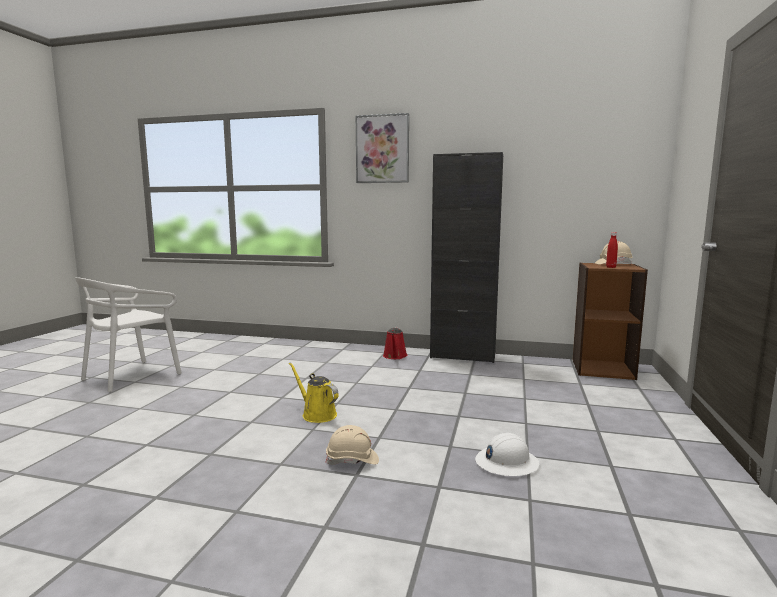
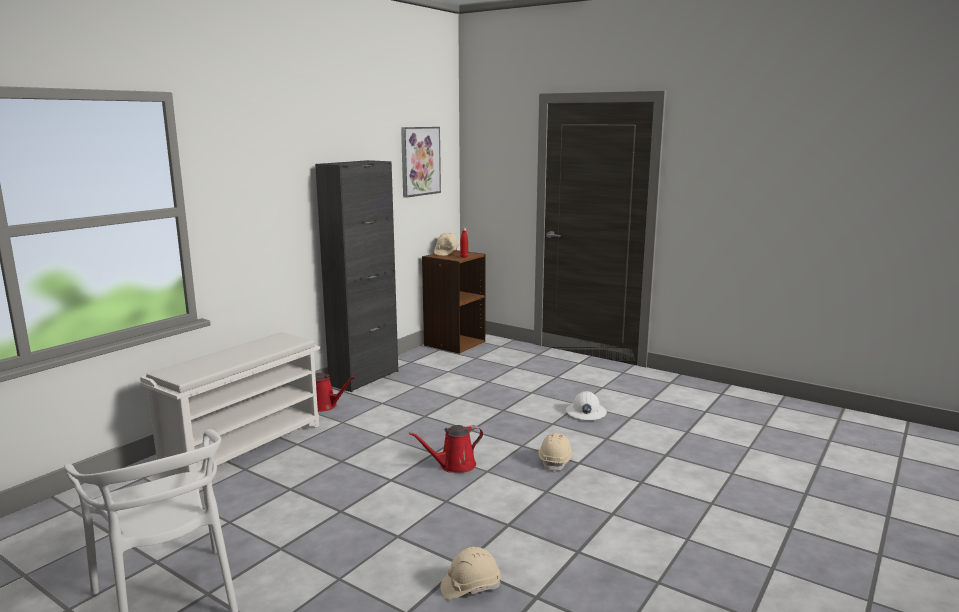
camera: 70 degrees left, 5 degrees up
yellow watering can [289,362,339,423] -> red watering can [409,425,483,473]
picture [356,113,409,183] -> picture moved to [401,127,441,198]
none -> white shoe rack [140,332,320,472]
none -> beige hard hat [441,547,501,599]

